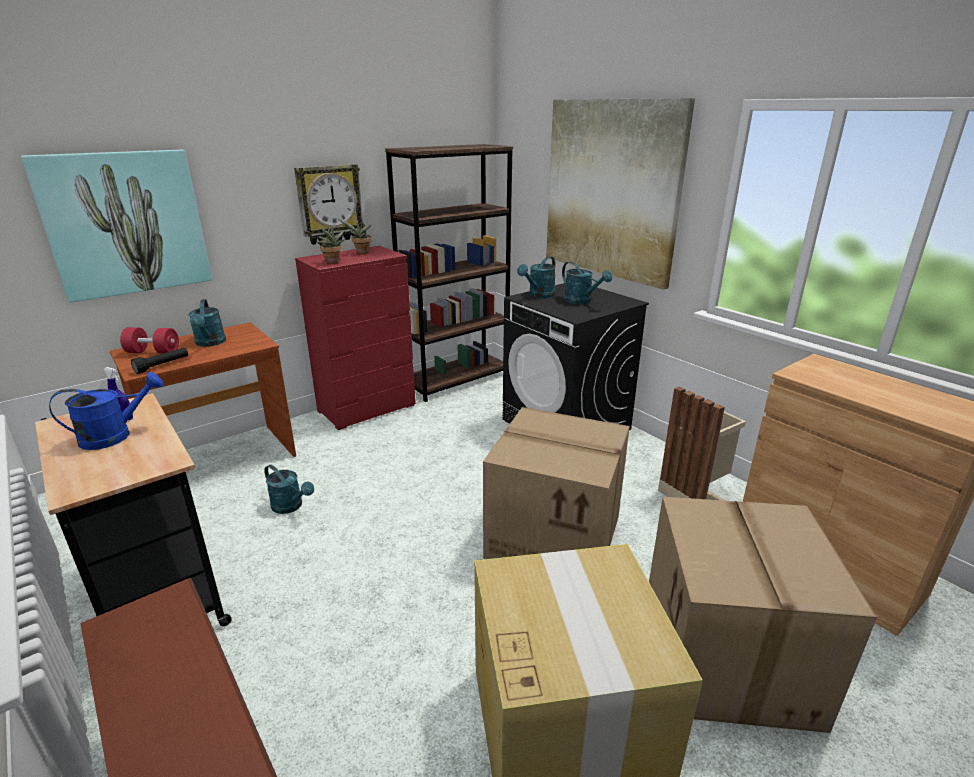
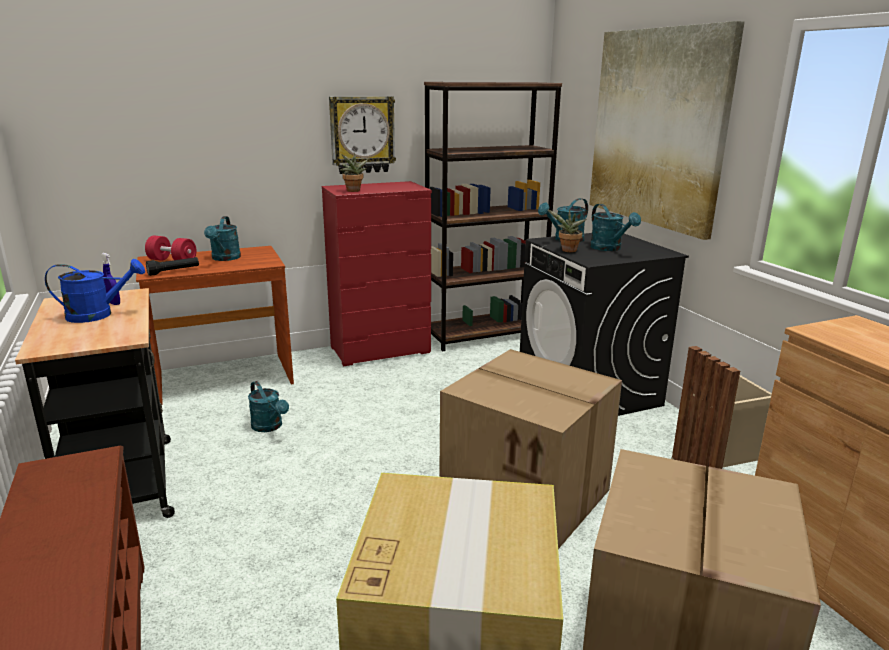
camera: 15 degrees right, 5 degrees down
picture [21,150,212,303] -> none
potted plant [338,218,371,254] -> potted plant moved to [547,209,587,252]

